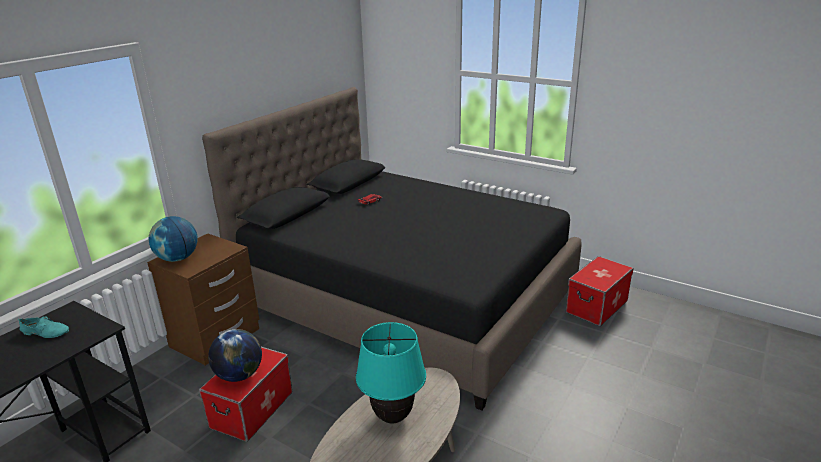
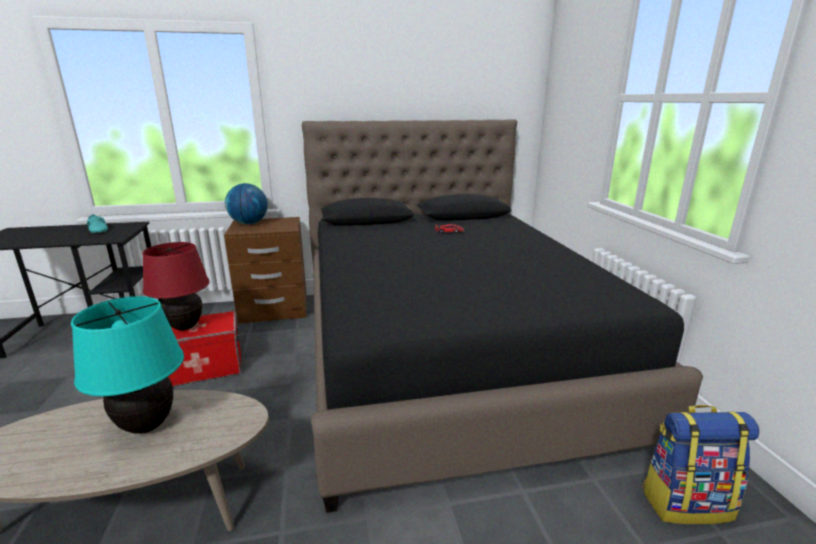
camera: 45 degrees right, 5 degrees down
globe [208,329,262,382] -> red table lamp [142,242,210,330]
storage box [566,256,634,326] -> backpack [642,405,759,524]

